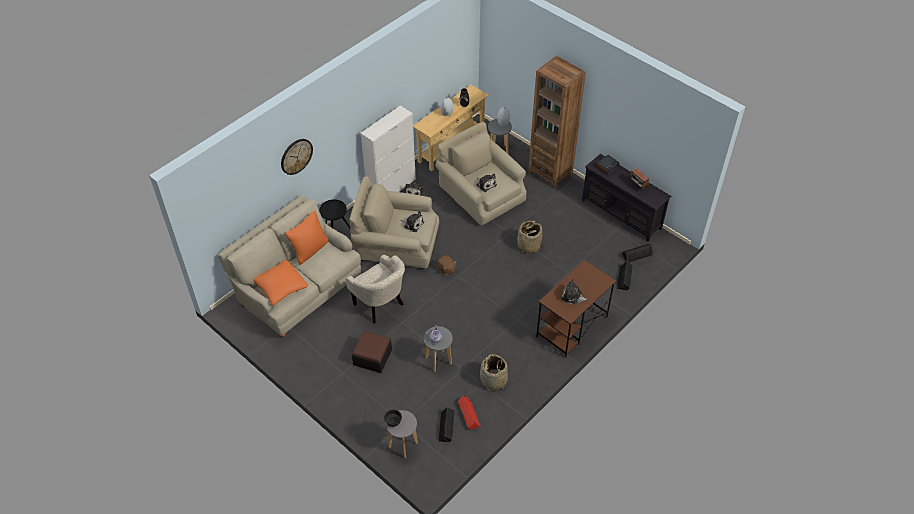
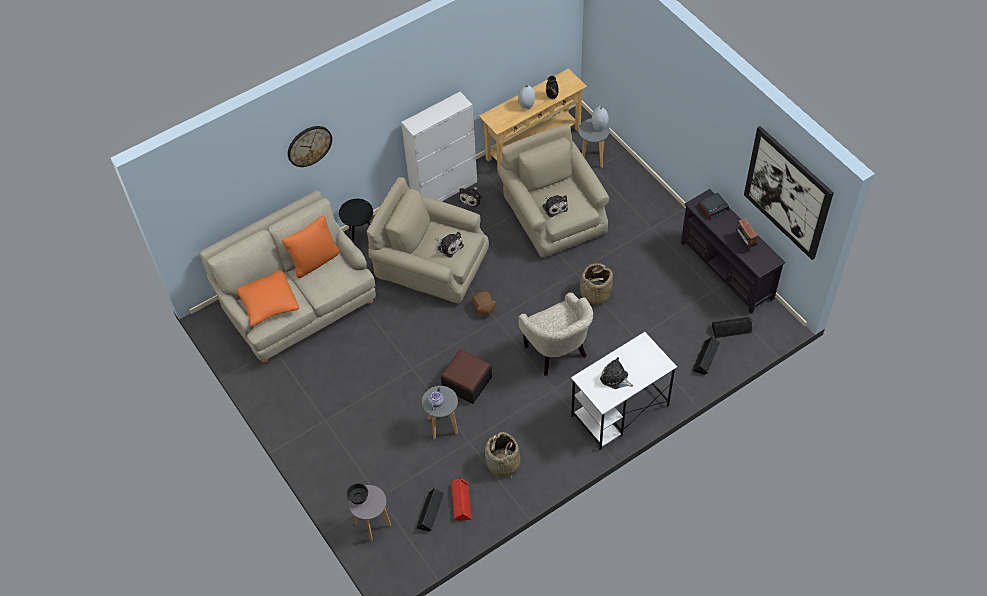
camera: 15 degrees right, 5 degrees up
beige armchair [346,255,405,324] -> beige armchair moved to [518,292,593,376]
ottoman [352,331,392,373] -> ottoman moved to [441,349,492,404]
brown bookcase [528,56,586,189] -> none
brown desk [536,260,616,358] -> white desk [571,332,677,450]
none -> picture [744,126,834,260]

